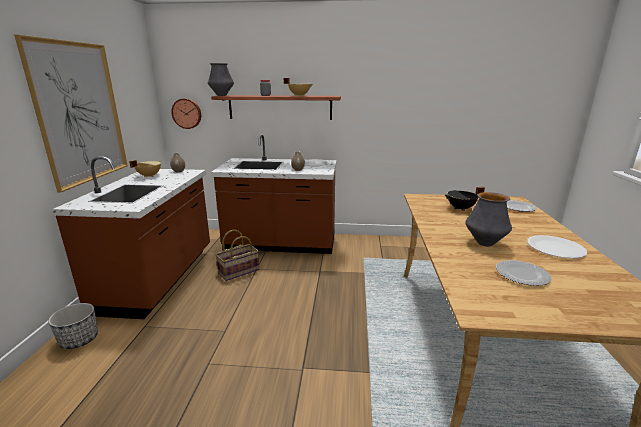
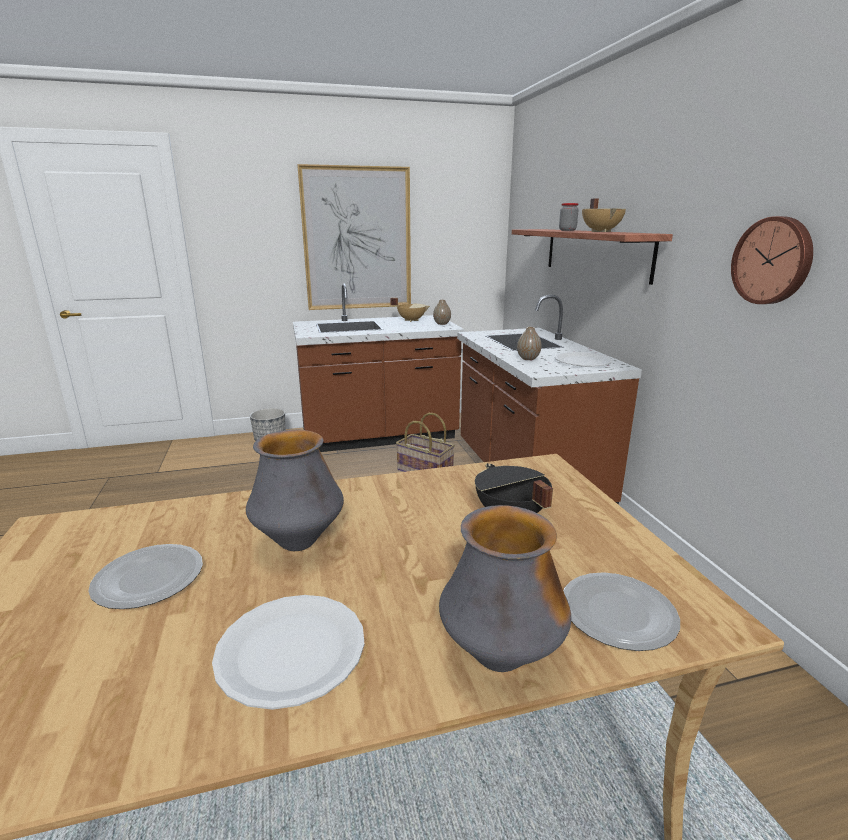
camera: 70 degrees right, 0 degrees up
wall clock [171,98,201,129] -> wall clock moved to [731,216,813,304]
vase [208,63,234,96] -> vase moved to [439,505,572,672]

